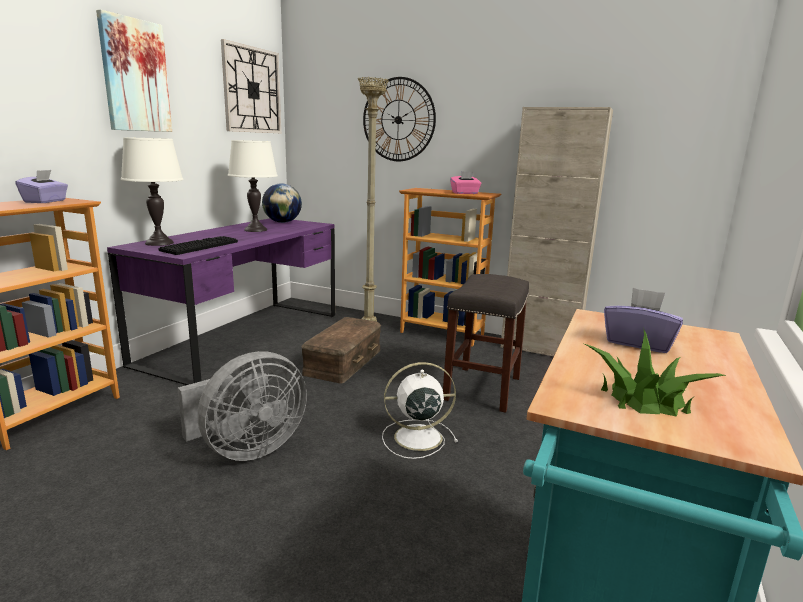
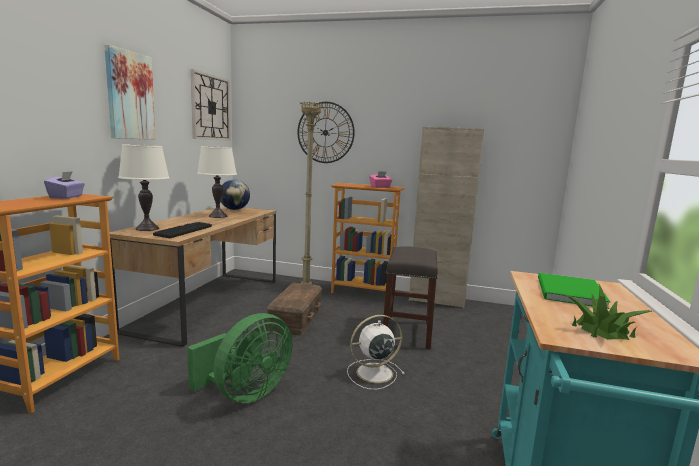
camera: 10 degrees left, 5 degrees down
purple desk [107,218,335,385] -> brown desk [110,206,276,347]
grey fan [178,351,307,461] -> green fan [187,313,292,403]
purple tissue box [604,288,683,353] -> green book [538,273,611,309]

